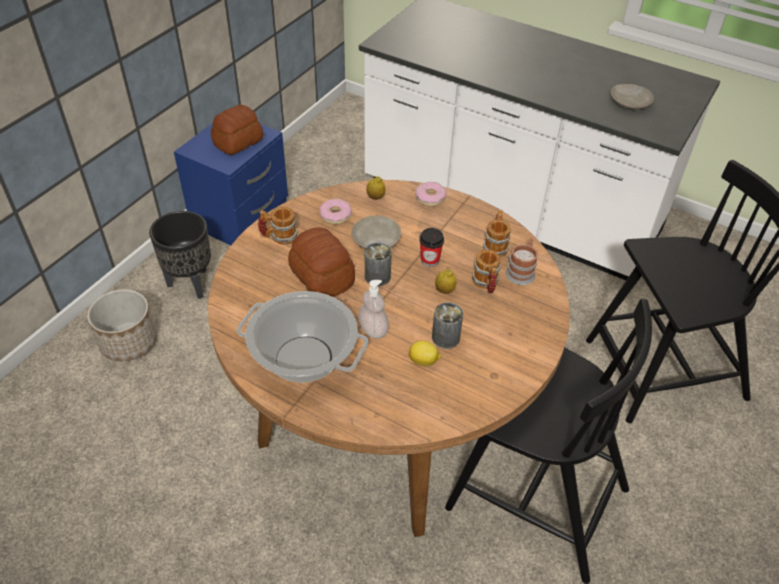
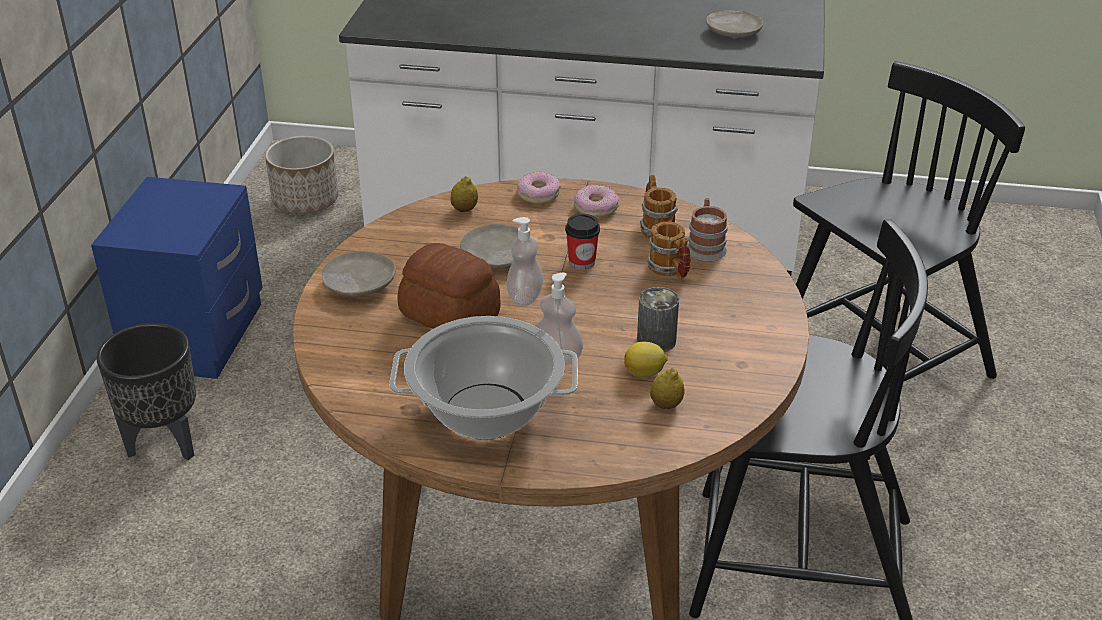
camera: 20 degrees left, 10 degrees down
planter [87,289,157,361] -> planter moved to [265,136,338,214]
bread [211,105,263,155] -> none
mug [258,207,298,245] -> beige plate [321,251,396,297]
donut [319,199,352,224] -> donut moved to [574,185,619,217]
can [365,243,392,286] -> soap dispenser [506,217,543,306]
lemon [435,269,456,294] -> lemon moved to [650,368,685,409]

